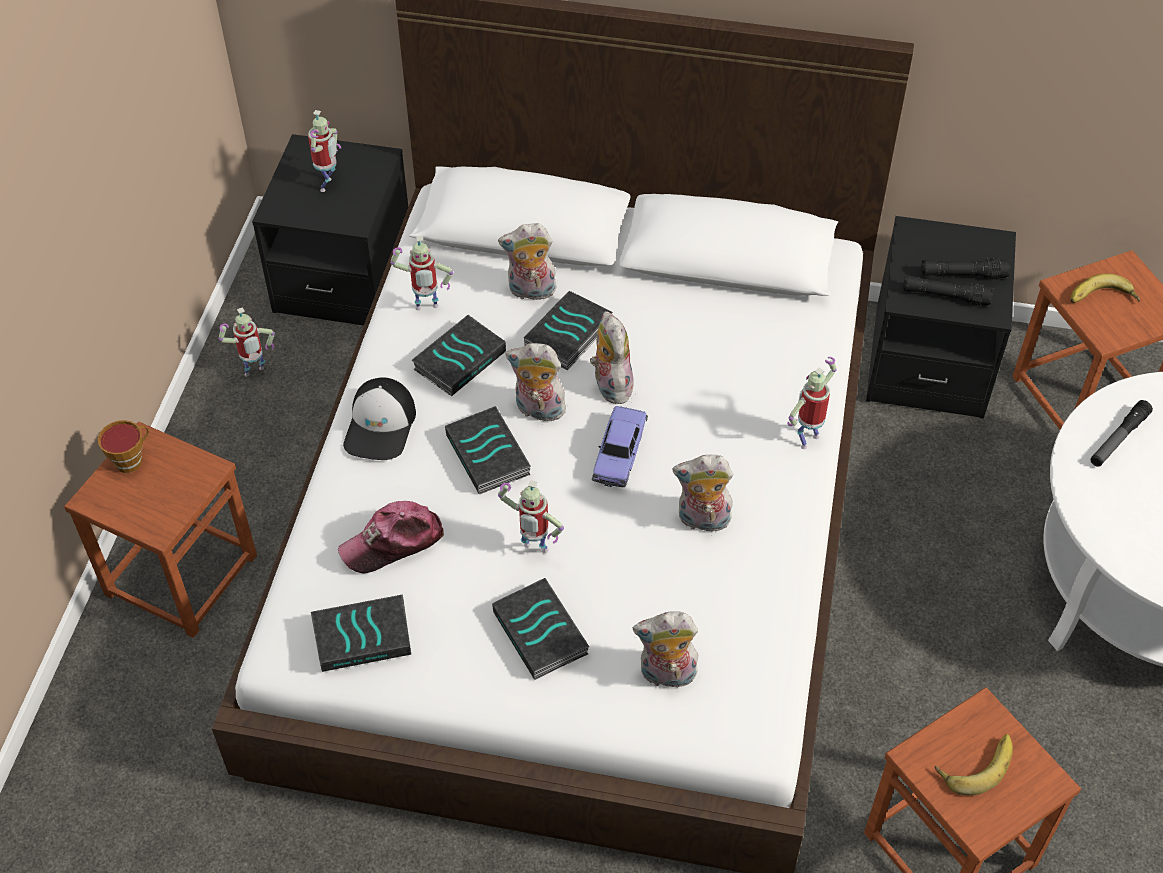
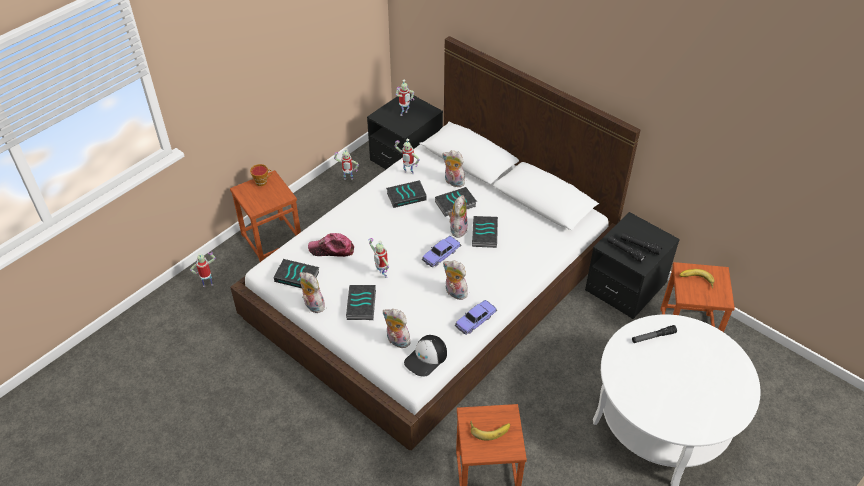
camera: 30 degrees right, 5 degrees down
cap [343,377,416,460] -> cap moved to [404,335,447,377]
book [445,406,531,494] -> book moved to [472,216,498,248]
plush toy [506,343,566,422] -> plush toy moved to [299,272,325,313]
toy robot [787,357,837,449] -> toy robot moved to [190,252,216,287]
none -> toy car [455,300,497,335]

